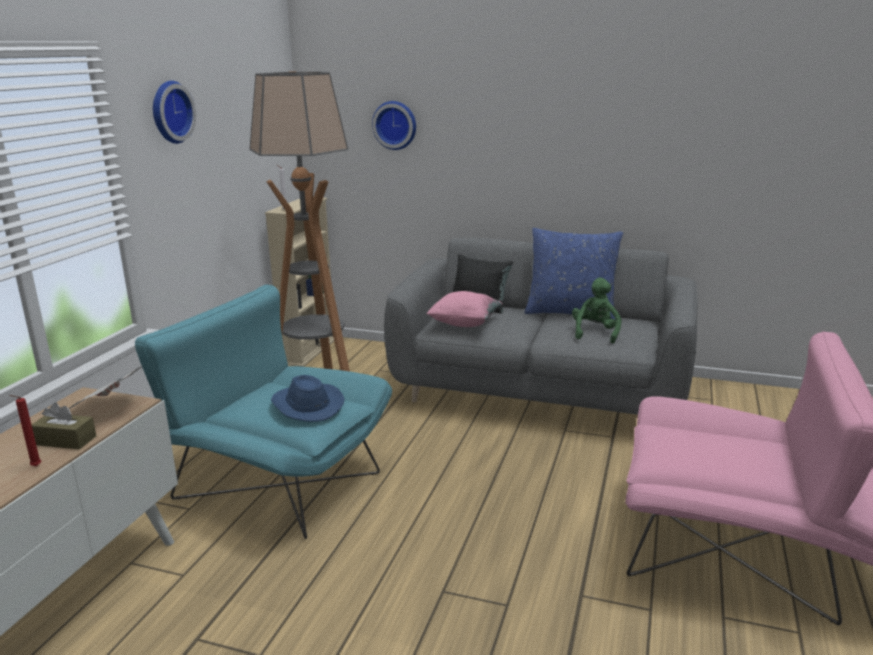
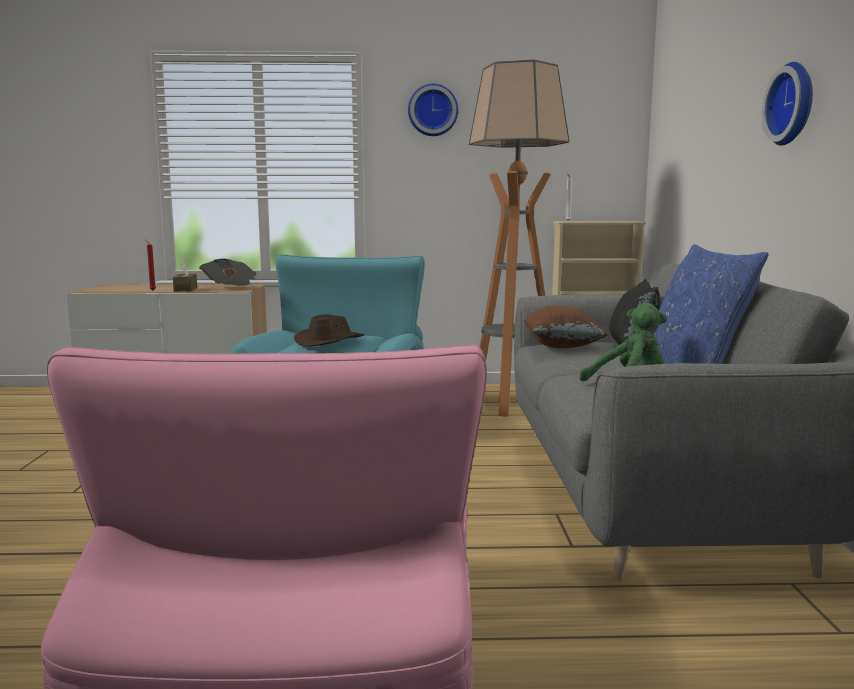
camera: 70 degrees right, 10 degrees down
blue hat [271,375,345,422] -> brown hat [294,314,365,347]
wall clock [372,101,416,150] -> wall clock moved to [762,62,813,146]
pink pillow [426,291,503,327] -> brown pillow [524,305,609,349]

